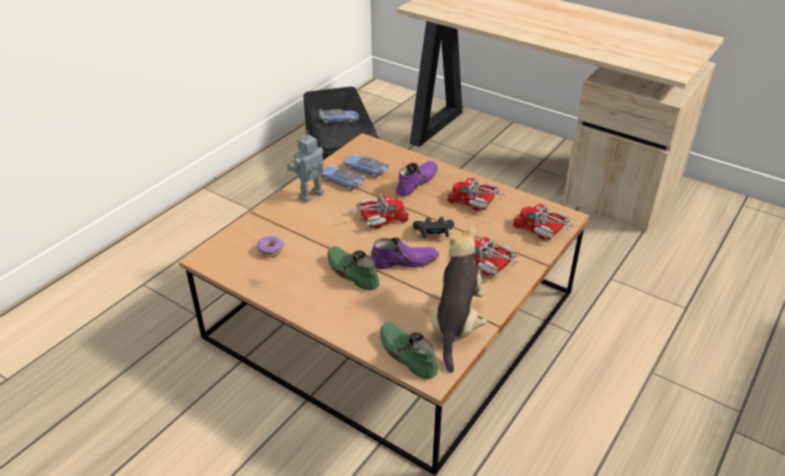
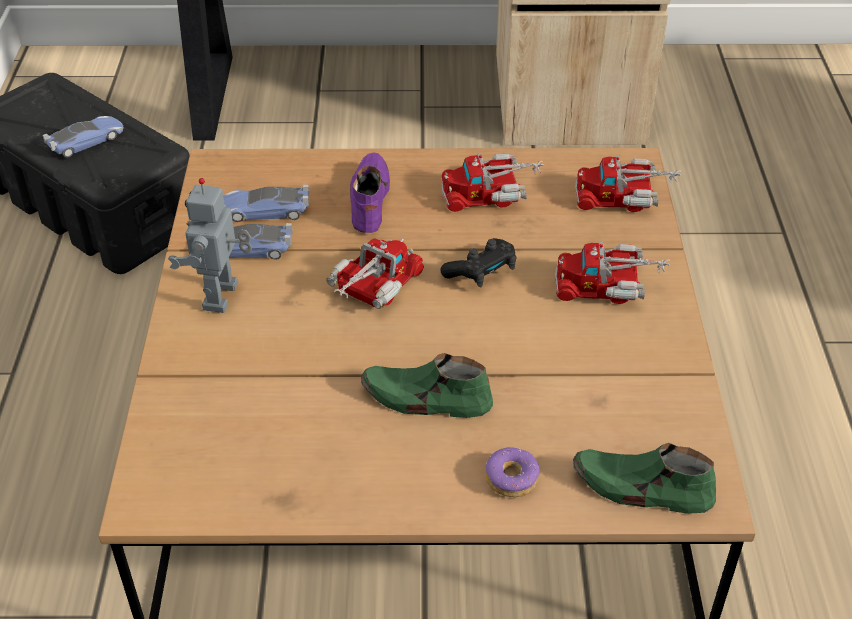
camera: 35 degrees left, 5 degrees up
donut [257,236,283,257] -> donut moved to [486,447,540,497]
purple shoe [371,238,439,269] -> none
plush toy [432,224,487,373] -> none

